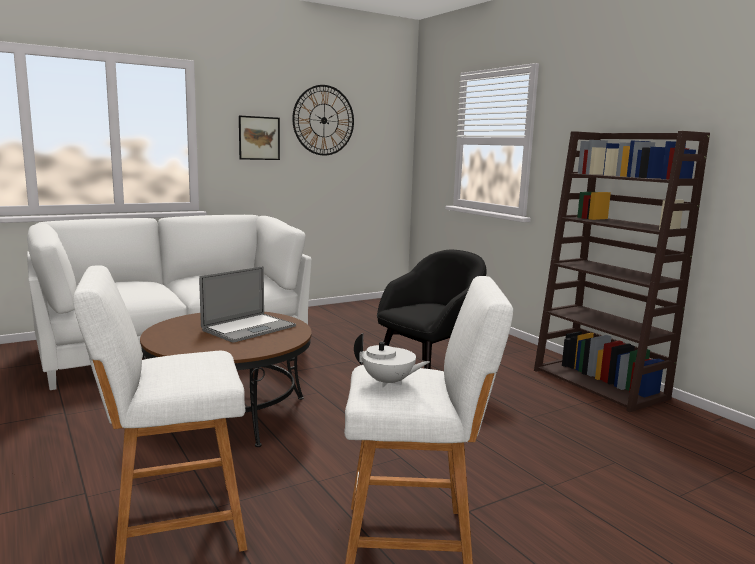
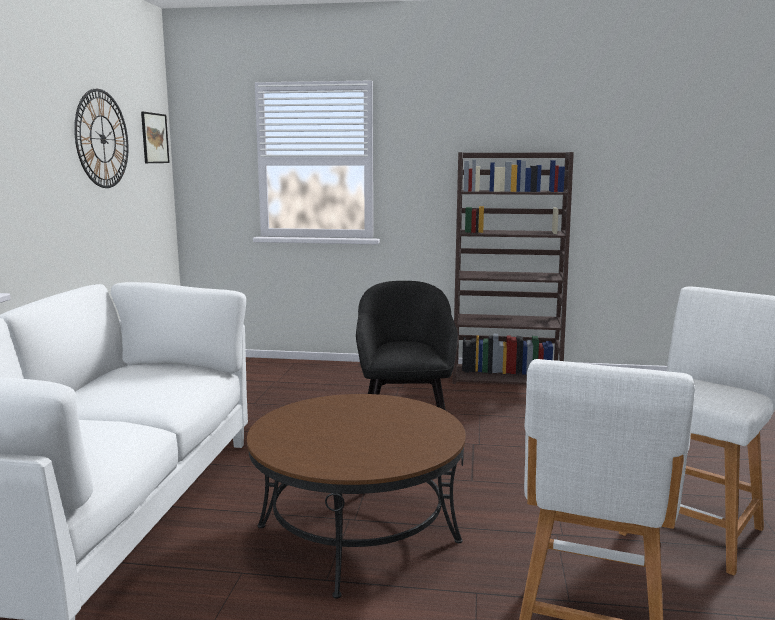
camera: 50 degrees left, 0 degrees up
laptop [199,266,296,343] -> none
picture [239,116,280,160] -> picture moved to [141,112,170,163]
white teapot [354,333,430,387] -> none

